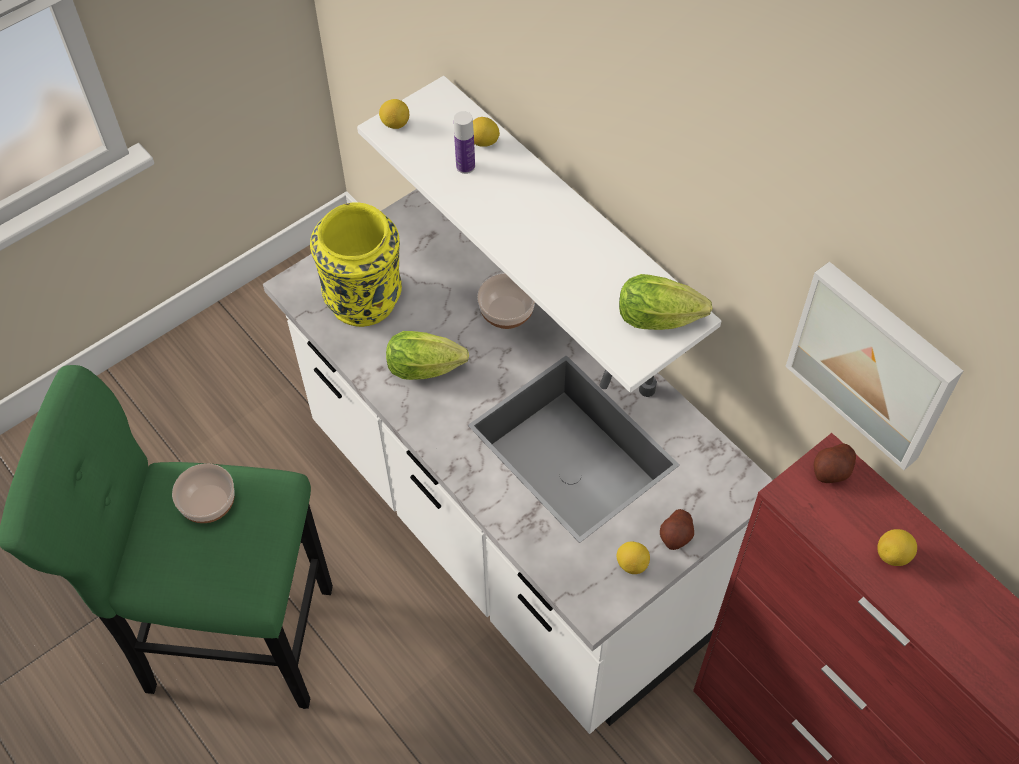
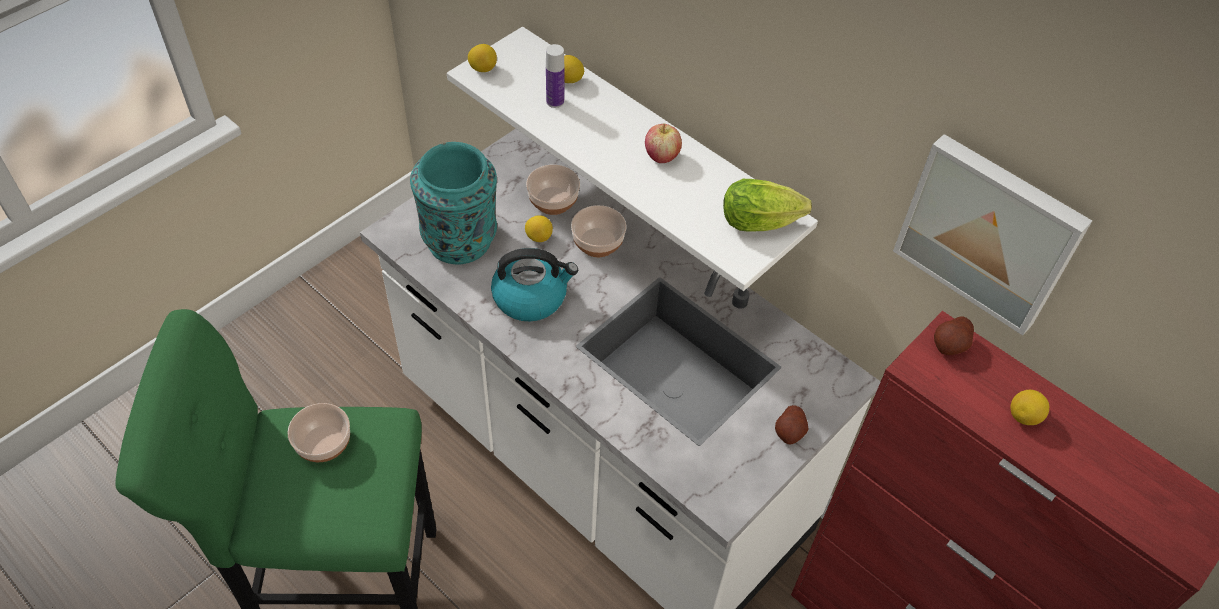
camera: 10 degrees left, 5 degrees down
yellow vase [310,202,402,327] -> turquoise vase [410,142,497,265]
lettuce [386,331,469,380] -> kettle [491,248,578,322]
lemon [617,541,650,574] -> lemon moved to [525,215,553,242]
none -> bowl [526,165,580,215]
none -> apple [645,123,682,163]

